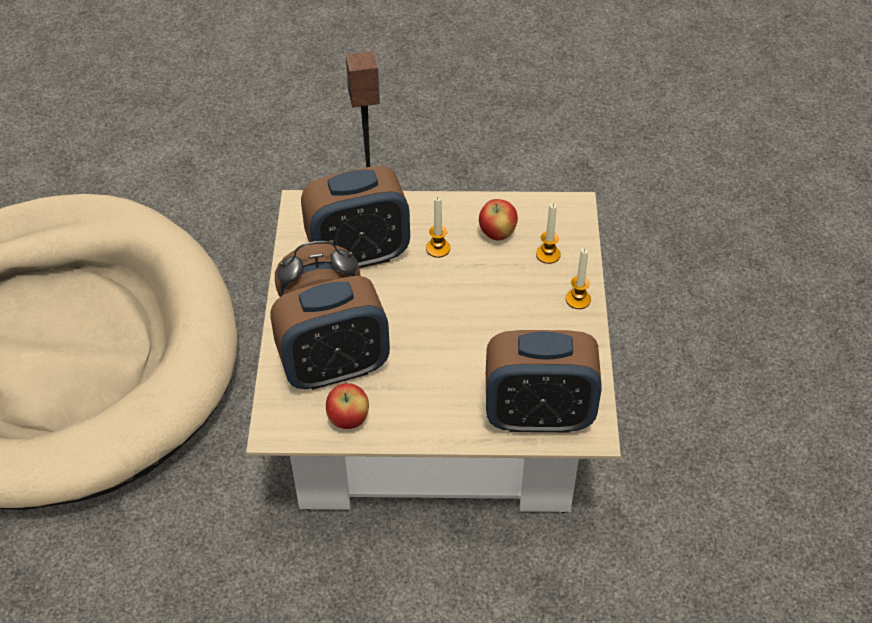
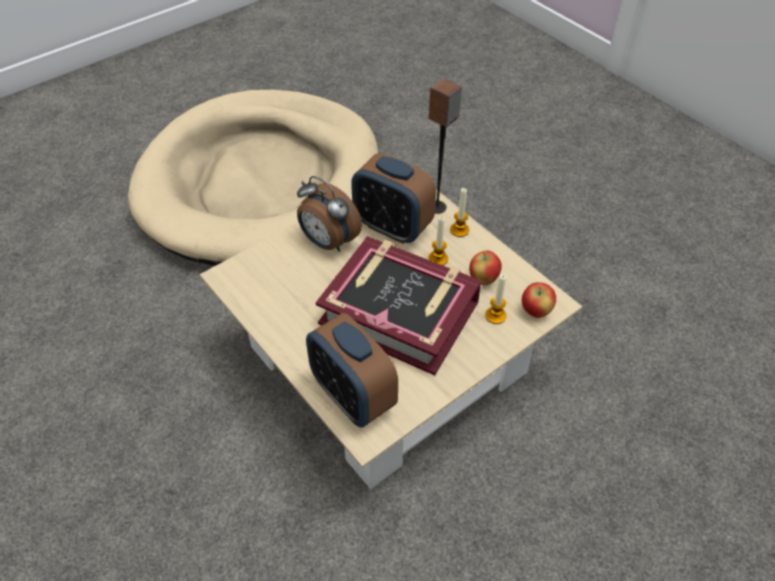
camera: 50 degrees right, 0 degrees up
alarm clock [270,276,390,390] -> none
apple [326,383,369,429] -> apple moved to [522,282,556,318]
candle [566,248,591,309] -> candle moved to [450,188,469,237]
none -> book [316,236,481,375]

